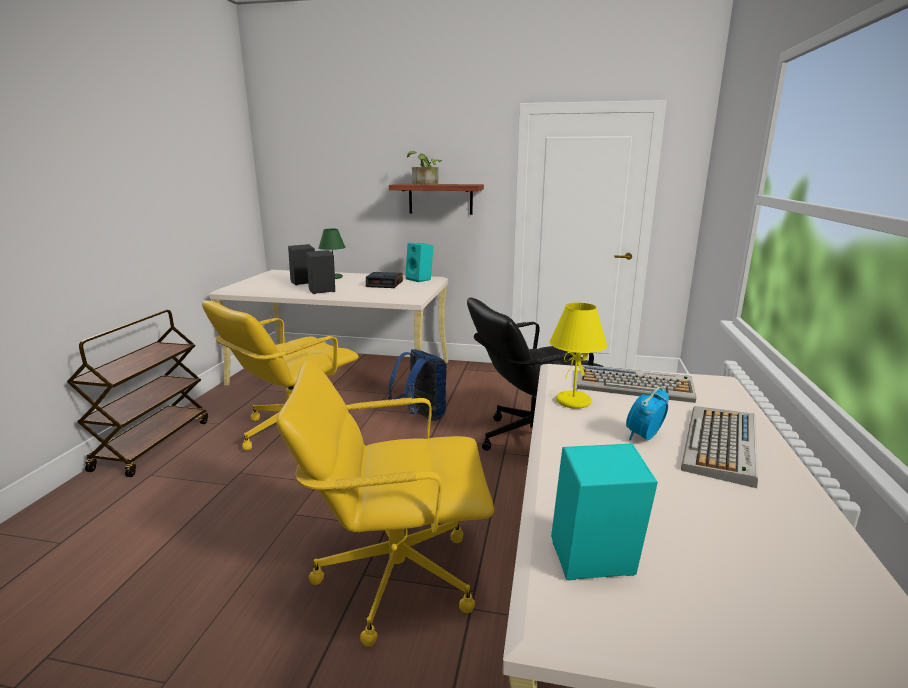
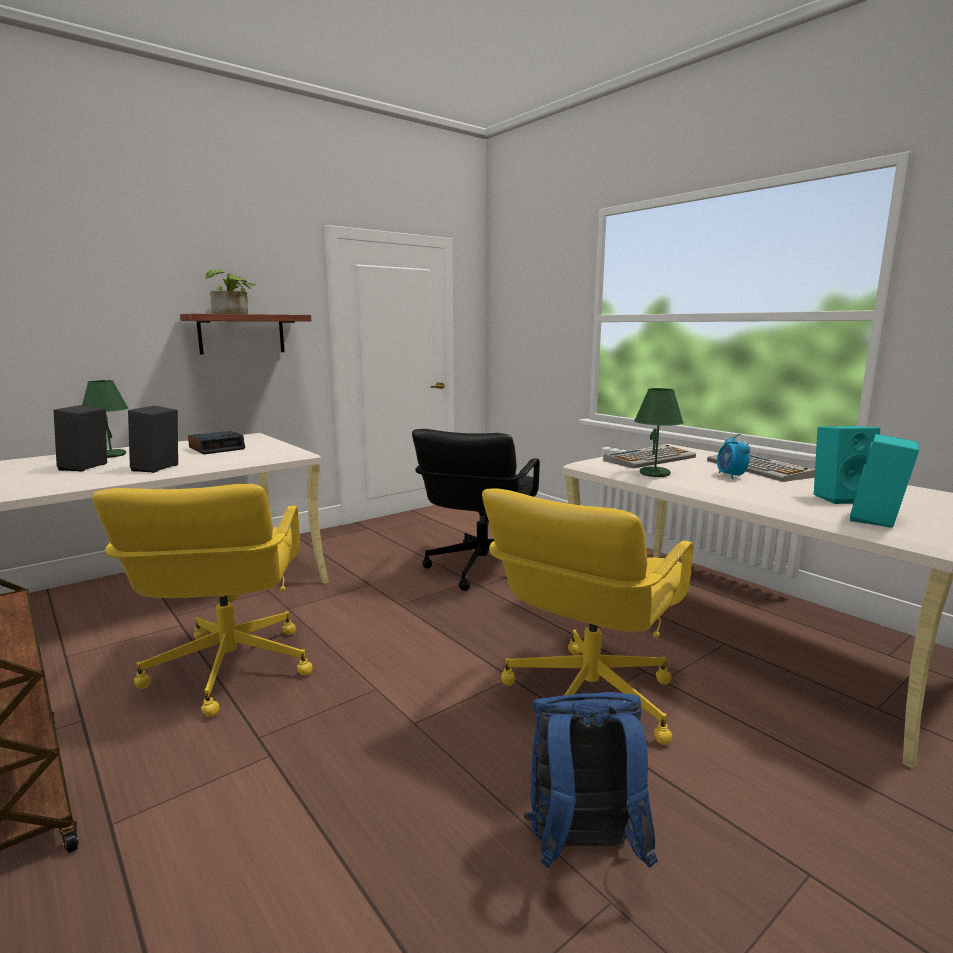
camera: 50 degrees left, 5 degrees down
blue backpack [388,349,447,421] -> blue backpack moved to [523,692,658,868]
turquoise speaker [405,243,433,282] -> turquoise speaker moved to [814,426,880,504]
yellow table lamp [549,303,607,409] -> green table lamp [634,388,684,477]

